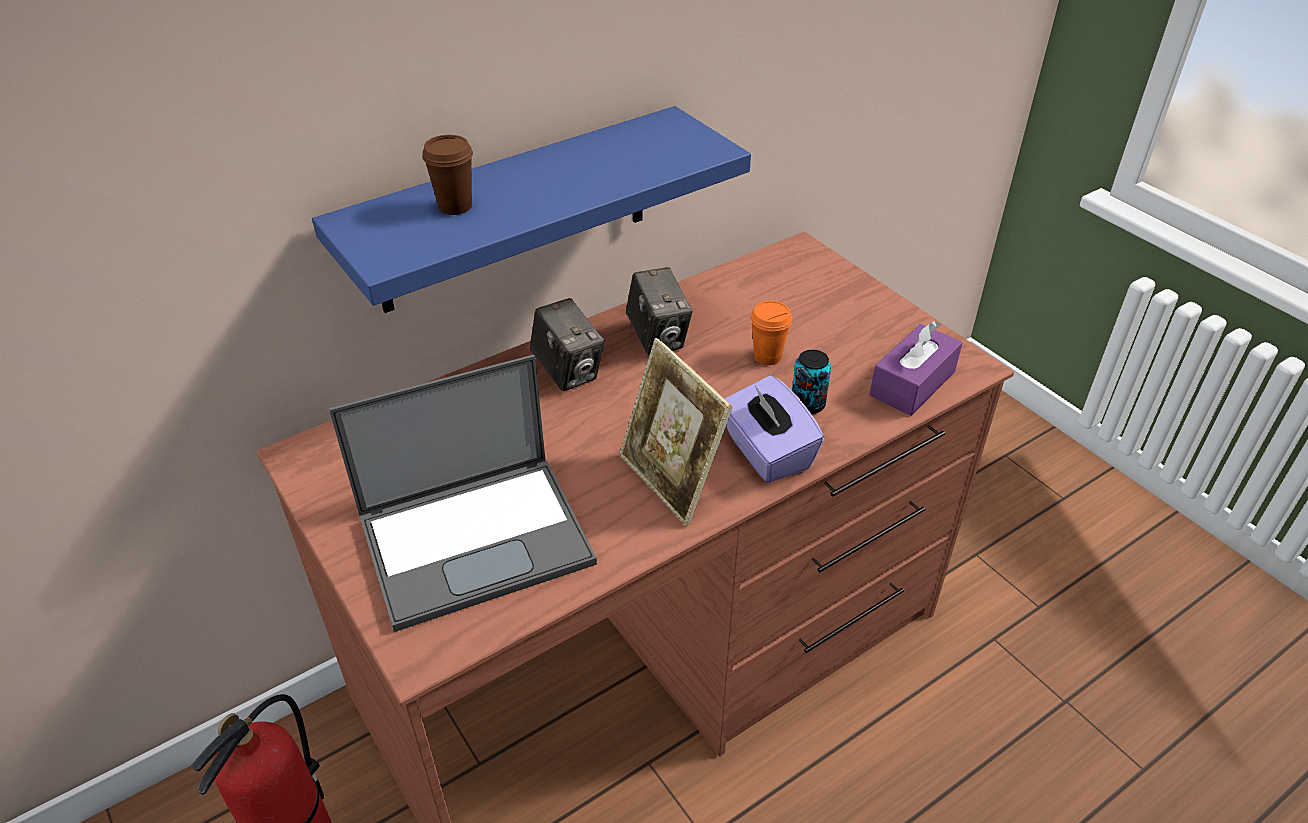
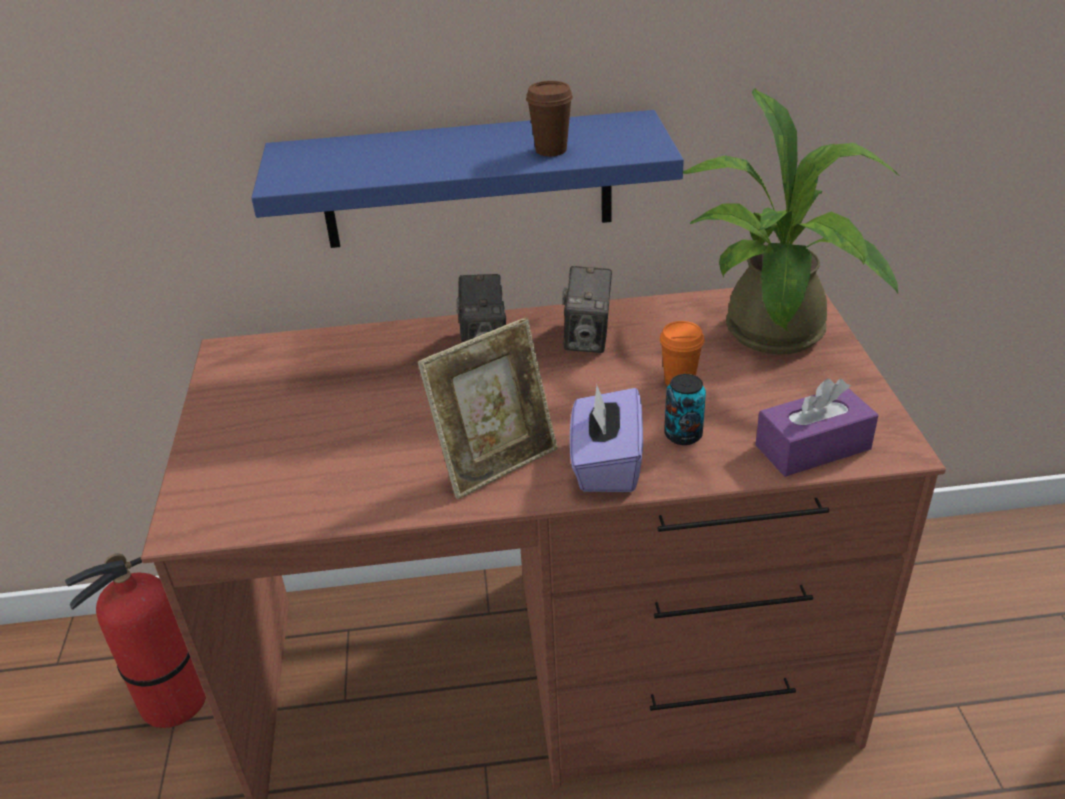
camera: 30 degrees right, 5 degrees down
laptop [329,355,597,632] -> none
brown cup [422,135,473,215] -> brown cup moved to [526,81,573,156]
picture frame [619,338,733,526] -> picture frame turned 120 degrees counterclockwise [418,317,558,499]
none -> potted plant [683,88,899,354]

